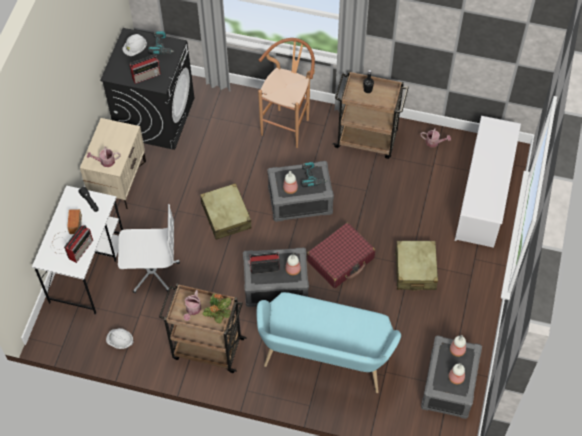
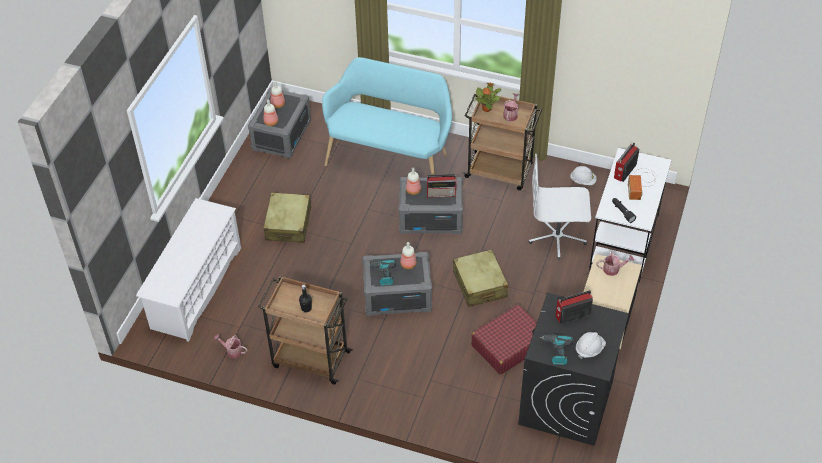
camera: 175 degrees left, 10 degrees down
brown stool [258,38,315,148] -> none
red suitcase [307,222,375,288] -> red suitcase moved to [471,304,537,375]

